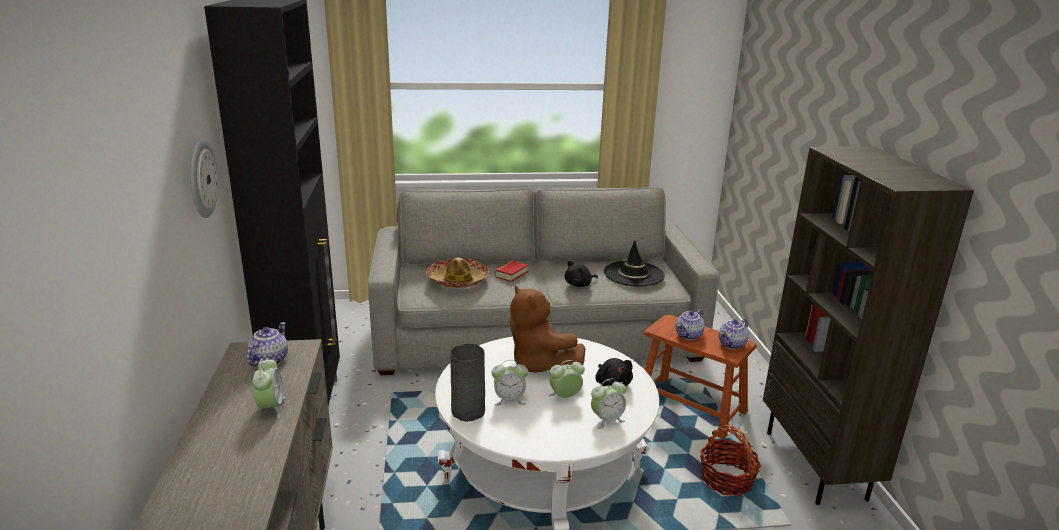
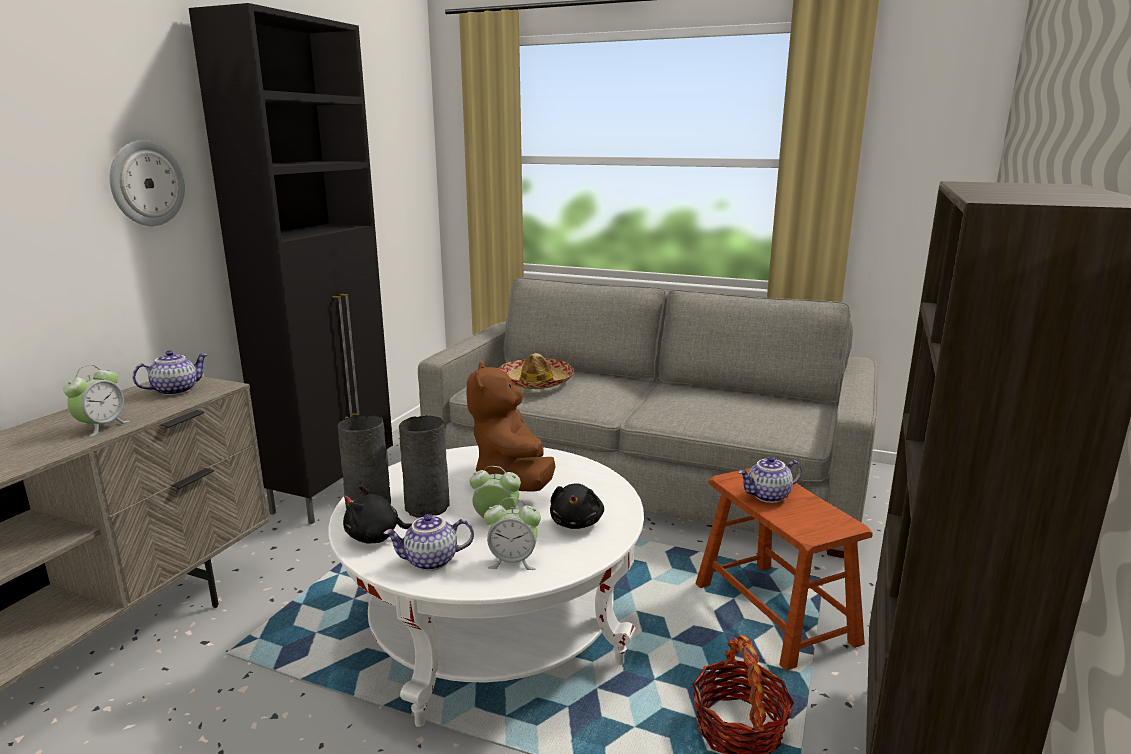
camera: 30 degrees right, 5 degrees down
alarm clock [492,360,528,406] -> grey vase [399,415,450,518]
book [495,261,528,282] -> none
black plush toy [564,261,598,287] -> black plush toy moved to [343,486,412,544]
black hat [604,240,665,287] -> none
teapot [719,318,749,349] -> teapot moved to [383,514,474,571]

